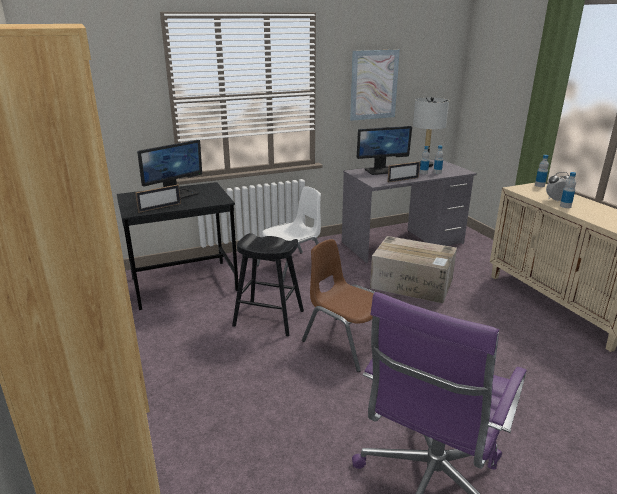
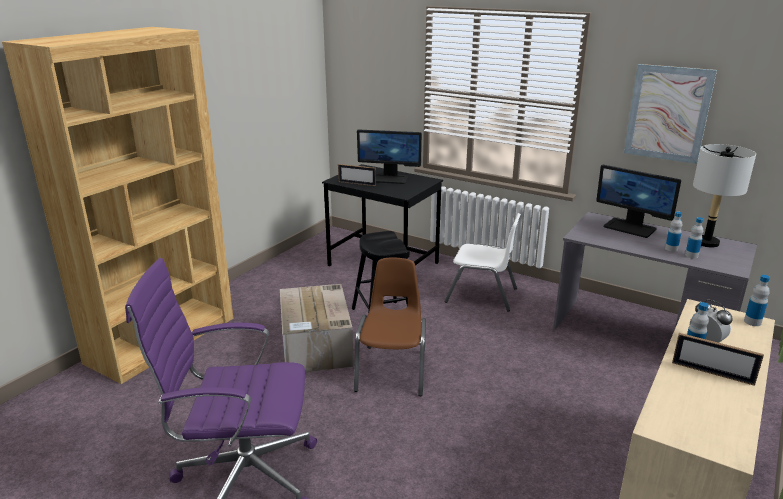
camera: 55 degrees right, 0 degrees up
cardboard box [370,236,457,303] -> cardboard box moved to [280,284,354,372]
picture frame [388,161,420,183] -> picture frame moved to [672,333,764,386]

